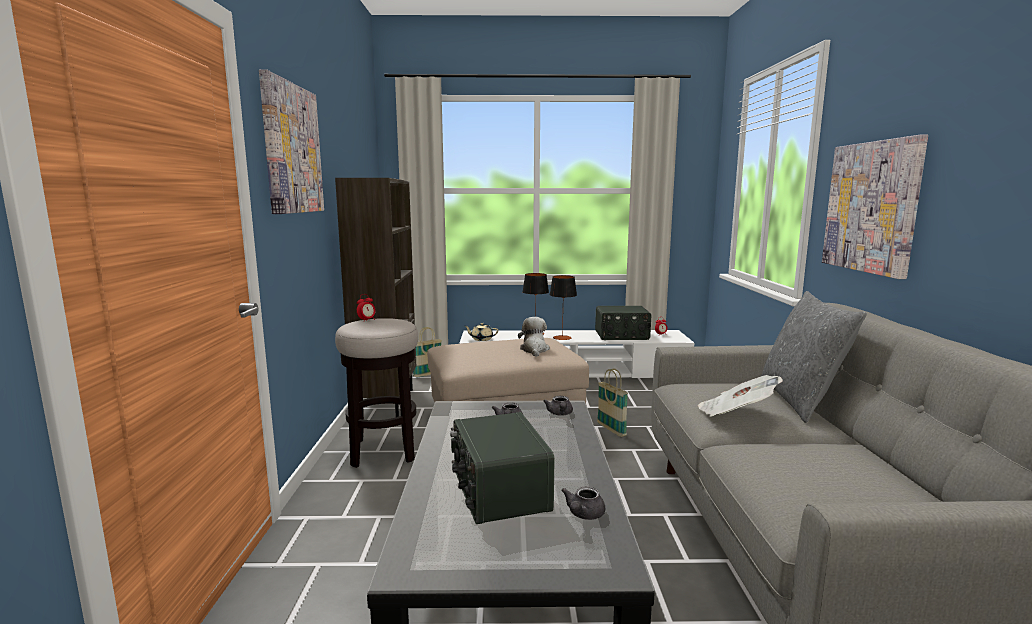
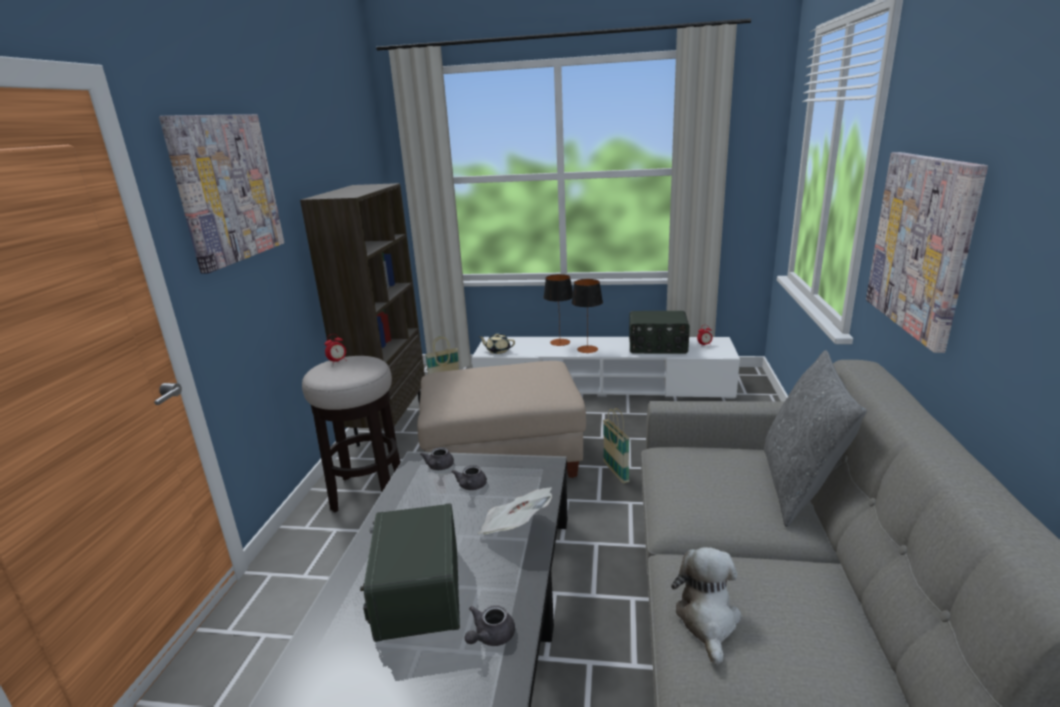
camera: 10 degrees right, 10 degrees up
plush toy [518,317,550,357] -> plush toy moved to [671,547,742,666]
grey teapot [543,396,573,416] -> grey teapot moved to [420,447,454,470]
newspaper [698,375,783,417] -> newspaper moved to [478,487,552,534]

